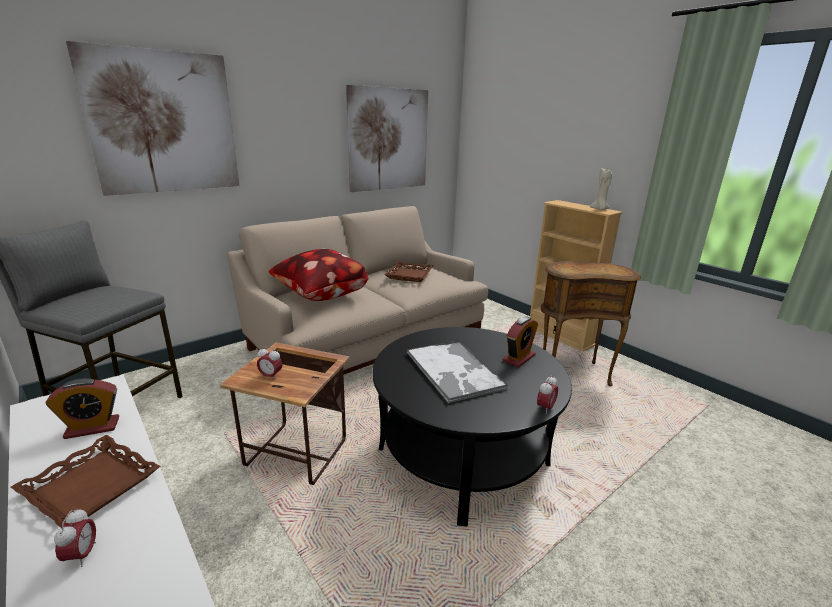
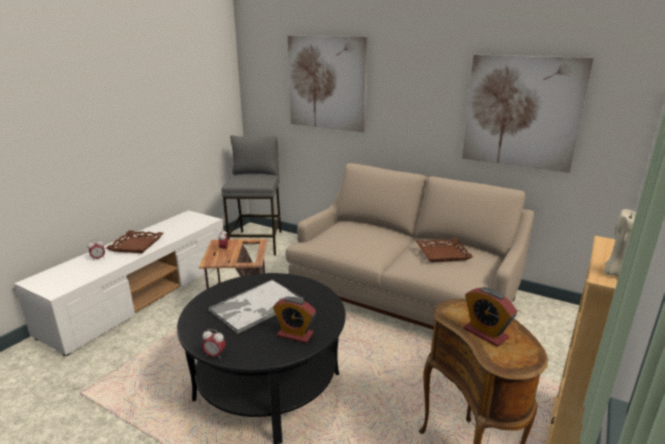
camera: 70 degrees right, 0 degrees up
alarm clock [45,379,119,439] -> alarm clock moved to [464,287,517,347]
pillow [268,249,369,301] -> none

